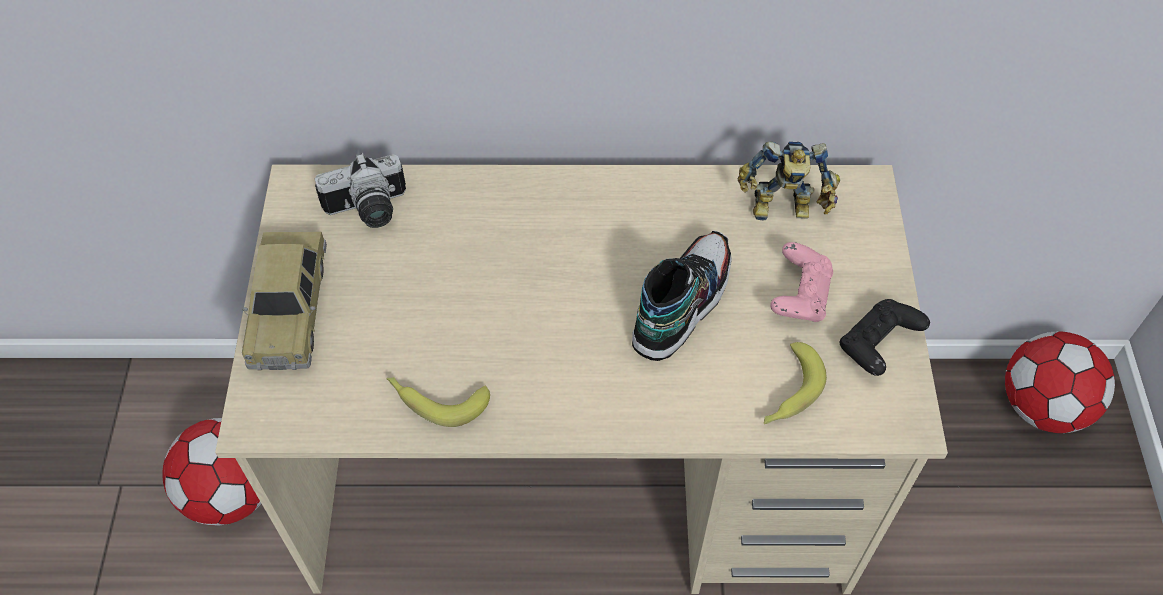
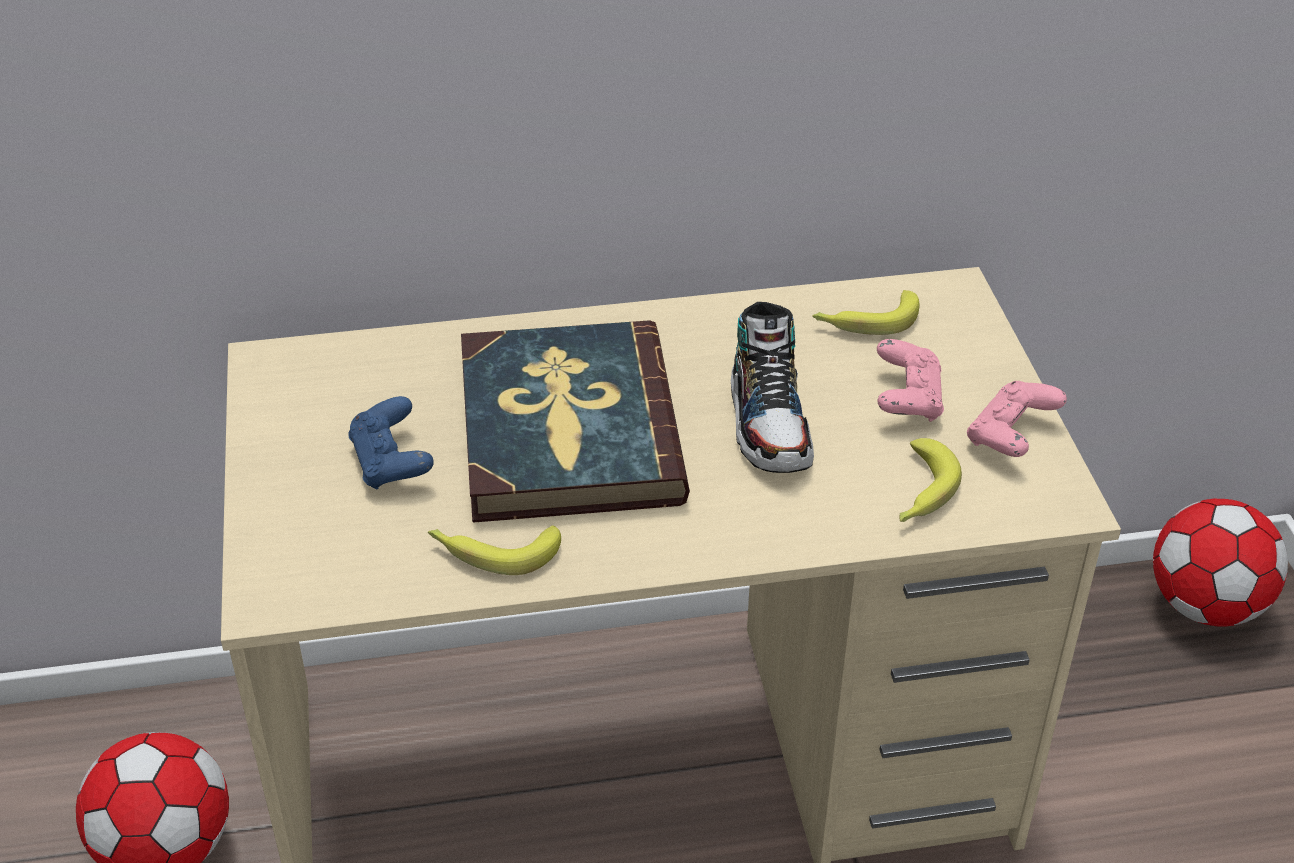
camera: 10 degrees left, 15 degrees down
toy car [242,231,327,370] -> none
camera [315,153,406,228] -> none
shoe [632,231,732,361] -> shoe turned 150 degrees clockwise [731,302,814,473]
toy robot [738,141,840,220] -> banana [812,290,920,335]
black game controller [840,299,930,376] -> pink game controller [967,381,1067,457]
none -> blue game controller [348,396,434,490]
none -> book [461,320,690,523]

